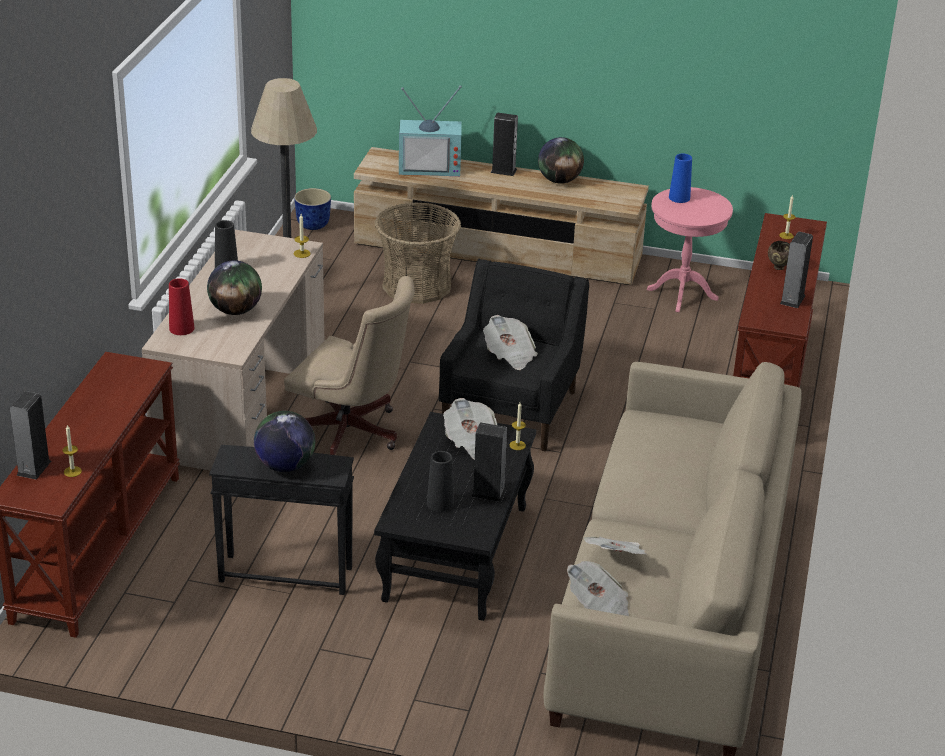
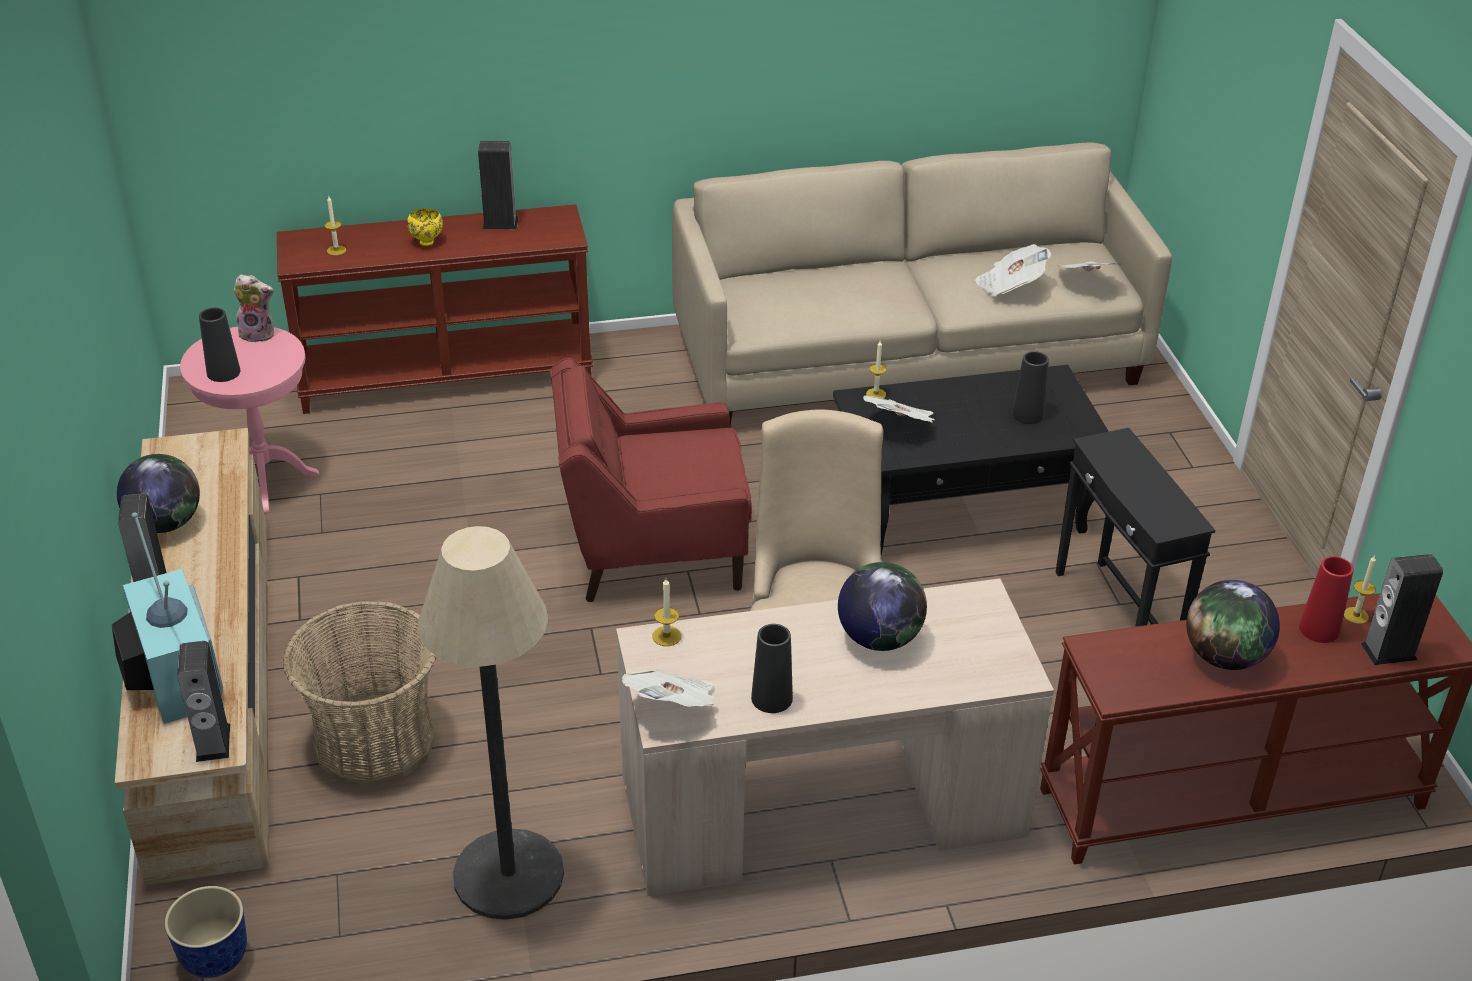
camera: 115 degrees left, 5 degrees up
red vase [169,278,194,335] -> red vase moved to [1299,556,1354,643]
globe [254,411,315,472] -> globe moved to [1186,580,1280,670]
black armchair [439,259,589,451] -> red armchair [550,358,752,602]
speaker [471,422,507,502] -> speaker moved to [177,641,230,762]
newspaper [483,315,538,370] -> newspaper moved to [622,669,716,707]
blue vase [669,154,692,203] -> black vase [199,308,240,382]
brown bowl [768,241,790,270] -> yellow bowl [407,208,443,246]
none -> plush toy [234,274,274,342]

